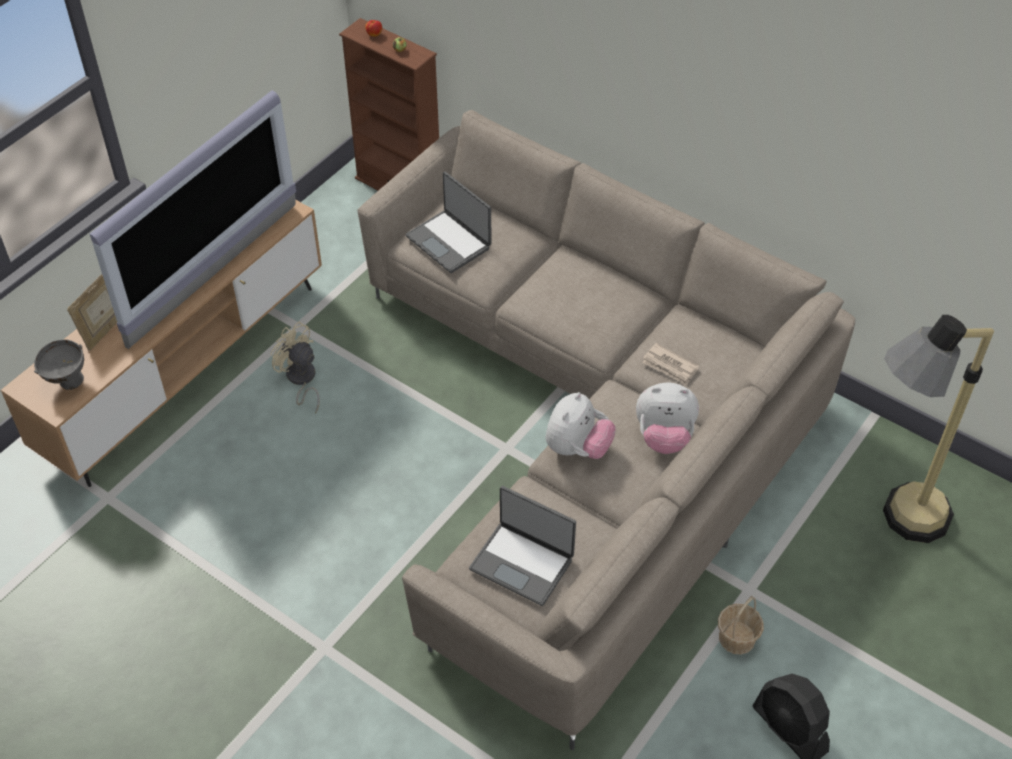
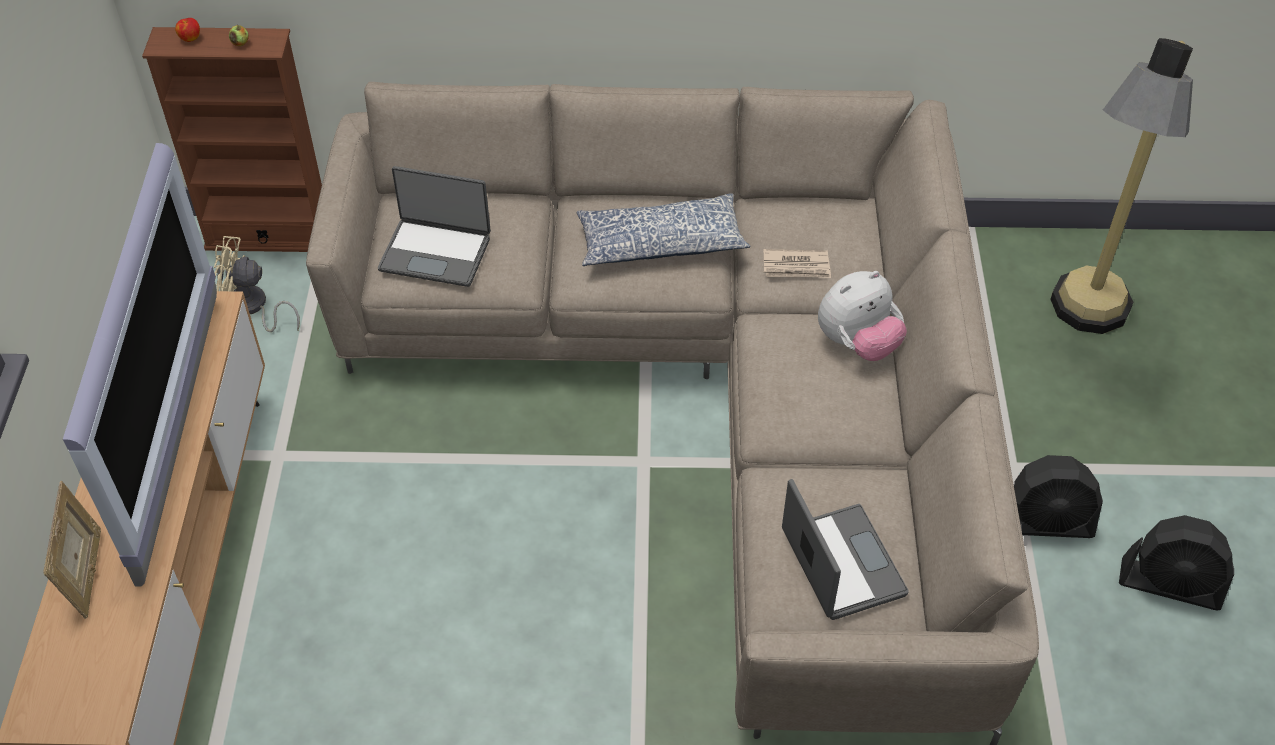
camera: 35 degrees left, 0 degrees up
grey bowl [34,339,84,390] -> none
beige fan [271,322,320,414] -> beige fan moved to [214,236,300,332]
laptop [469,486,576,606] -> laptop turned 105 degrees counterclockwise [782,479,909,620]
plush toy [545,392,616,459] -> none
basket [718,596,764,655] -> black fan [1014,455,1103,538]
none -> pillow [577,193,750,266]

